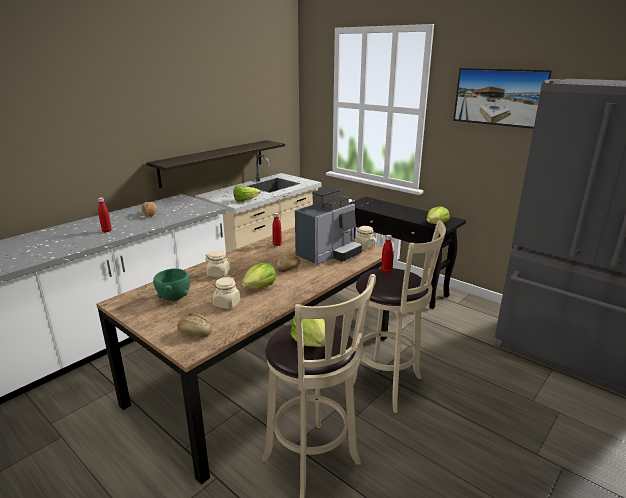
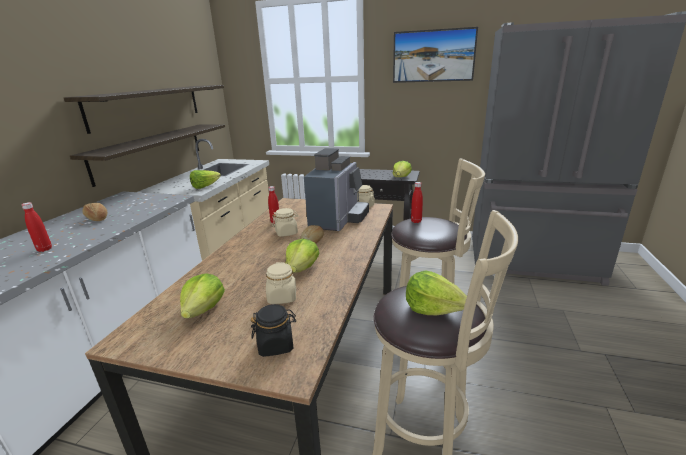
camera: 25 degrees left, 0 degrees up
green bowl [153,268,190,301] -> lettuce [180,273,225,318]
bread [177,313,212,337] -> black jar [251,304,296,357]
beige jar [205,250,230,277] -> beige jar moved to [272,208,299,237]
none -> shelf [64,85,224,134]

